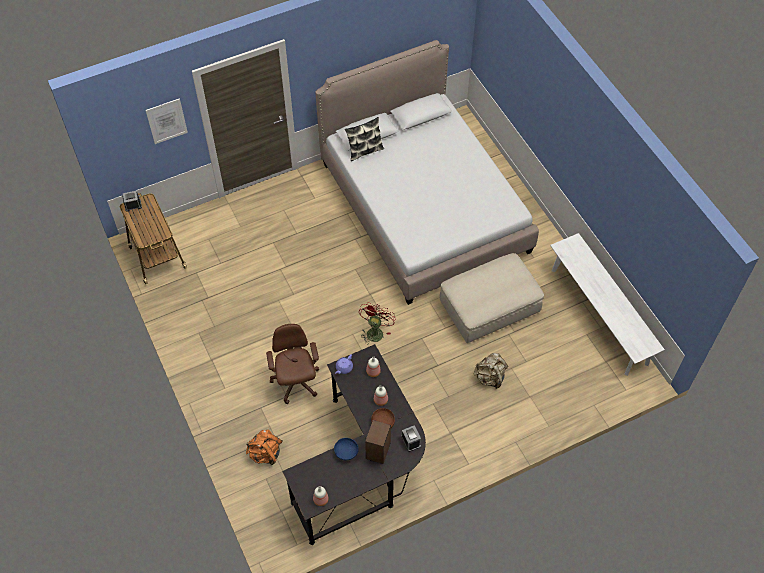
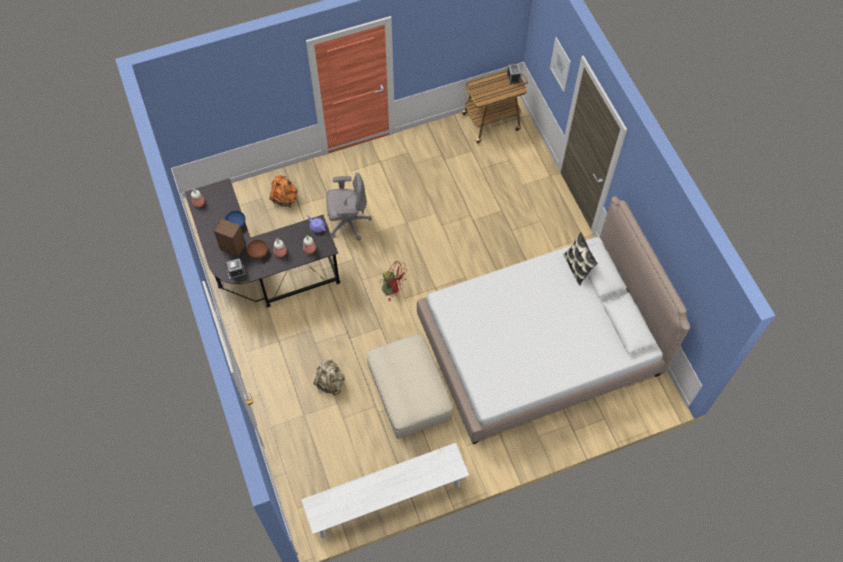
camera: 95 degrees right, 5 degrees up
brown office chair [266,324,319,404] -> grey office chair [326,173,372,241]

